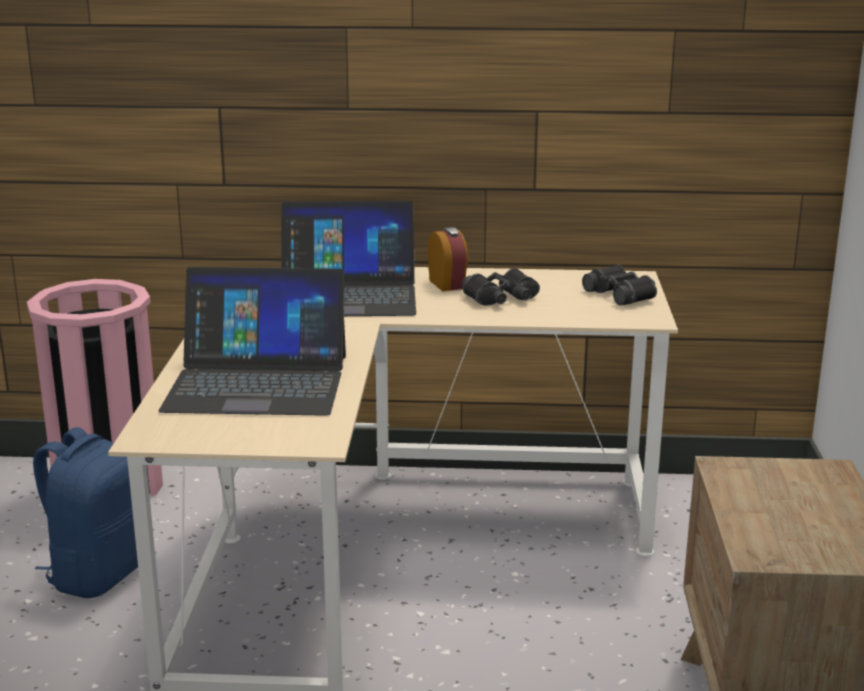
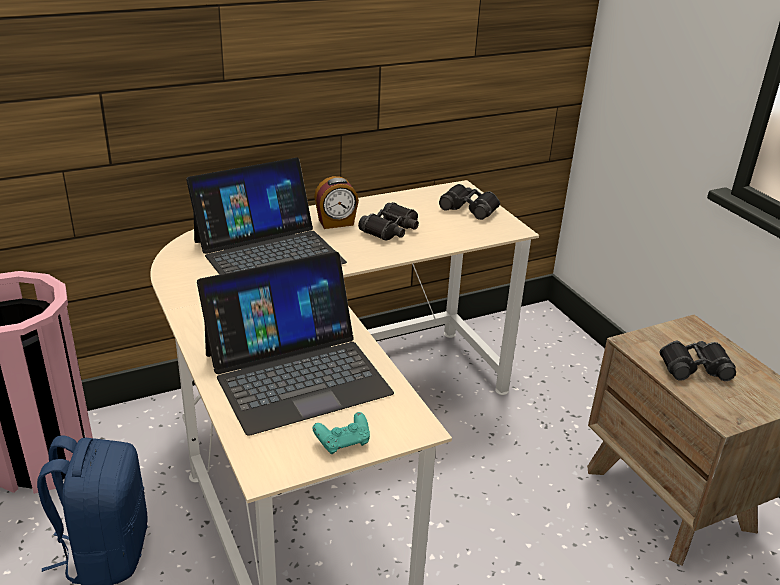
camera: 30 degrees left, 10 degrees up
alarm clock [428,227,468,291] -> alarm clock turned 120 degrees clockwise [314,176,359,229]
none -> turquoise game controller [313,412,370,454]
none -> black binoculars [660,341,736,381]

